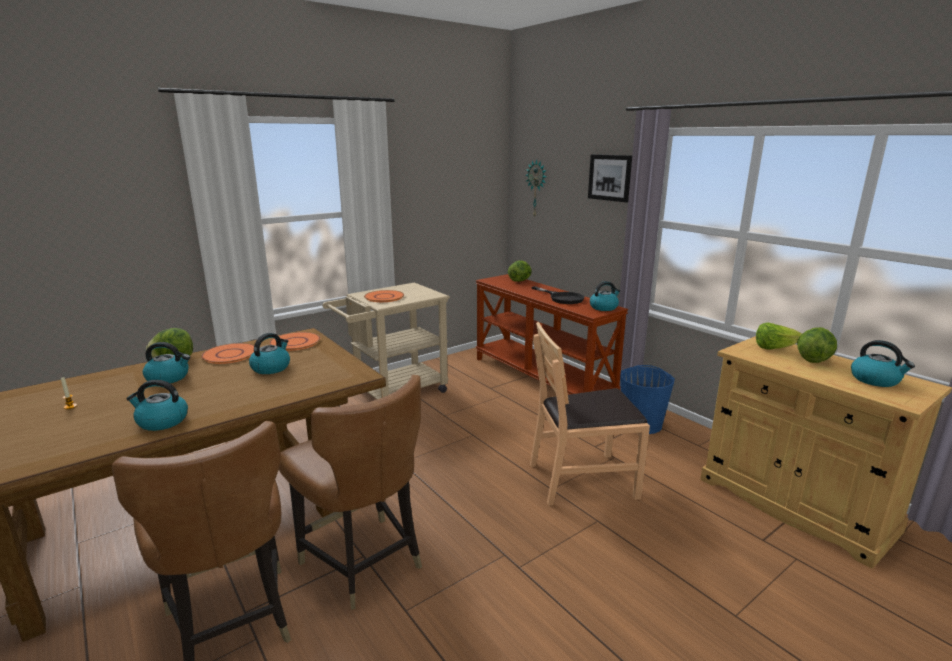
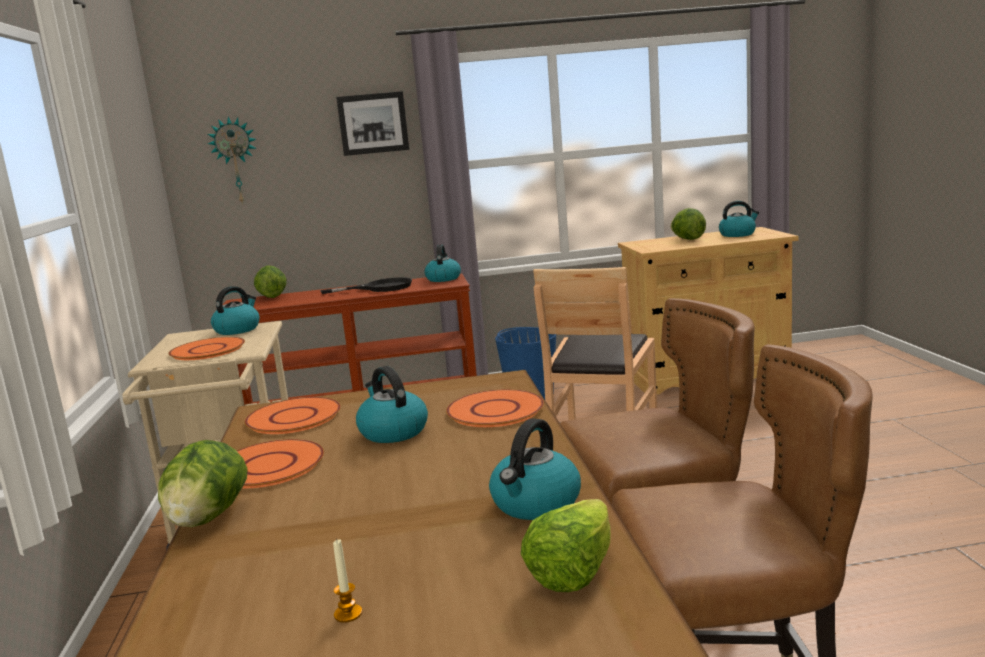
camera: 60 degrees left, 5 degrees down
kettle [143,342,190,383] -> kettle moved to [211,286,260,335]
lettuce [756,322,802,349] -> lettuce moved to [521,499,611,592]
none -> orange plate [446,389,544,427]

